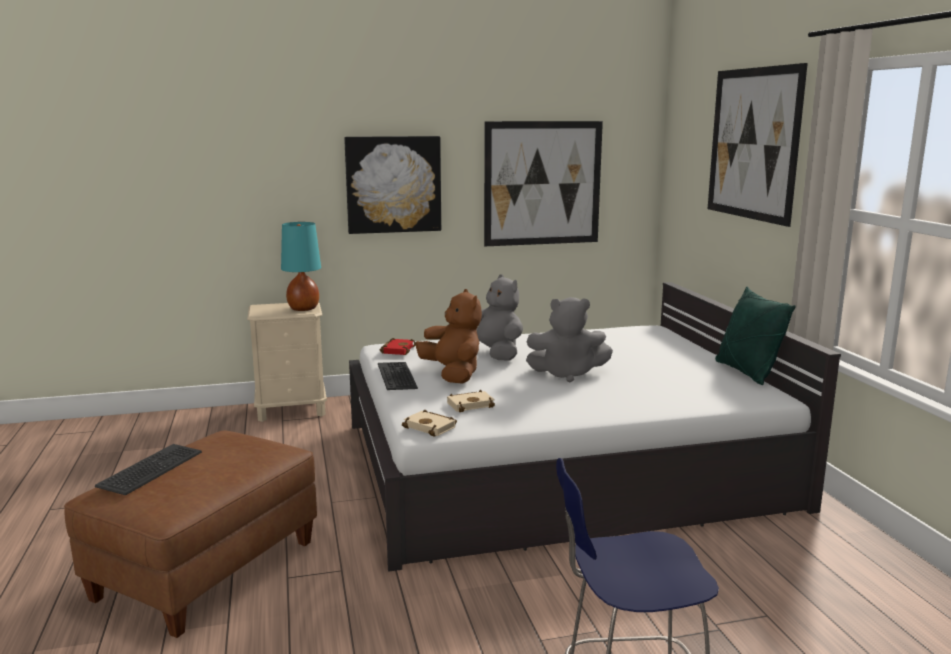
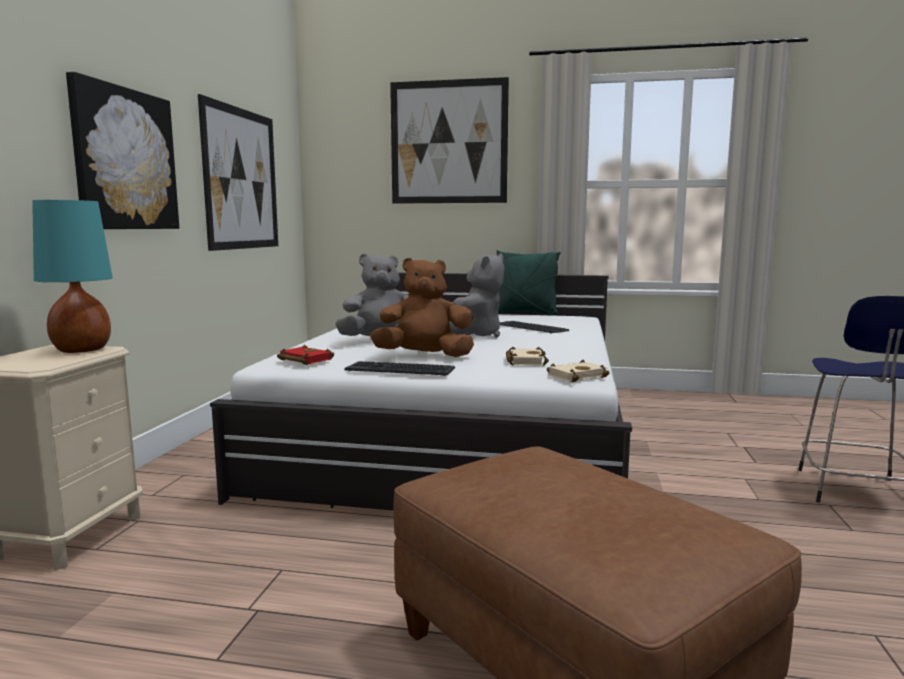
camera: 65 degrees left, 5 degrees down
keyboard [95,444,202,496] -> keyboard moved to [500,321,569,334]

